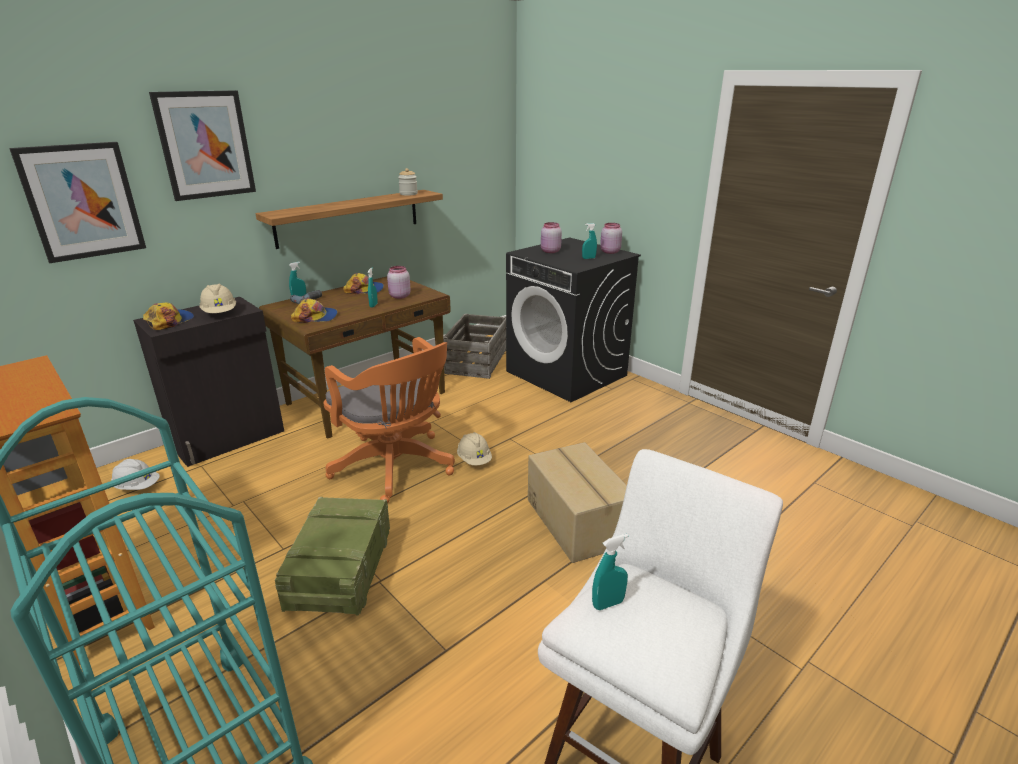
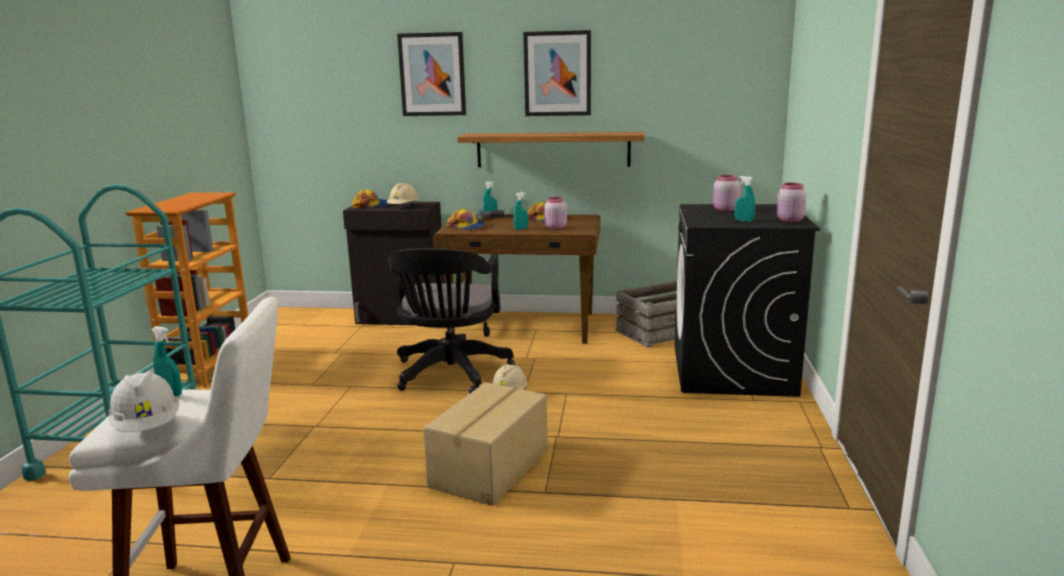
camera: 50 degrees right, 10 degrees down
picture [9,142,146,263] -> picture moved to [523,30,591,116]
white hard hat [111,459,160,490] -> white hard hat moved to [108,371,180,432]
crate [275,497,390,616] -> none
orange office chair [323,337,455,503] -> black office chair [388,248,515,393]
jar [398,168,418,196] -> none

